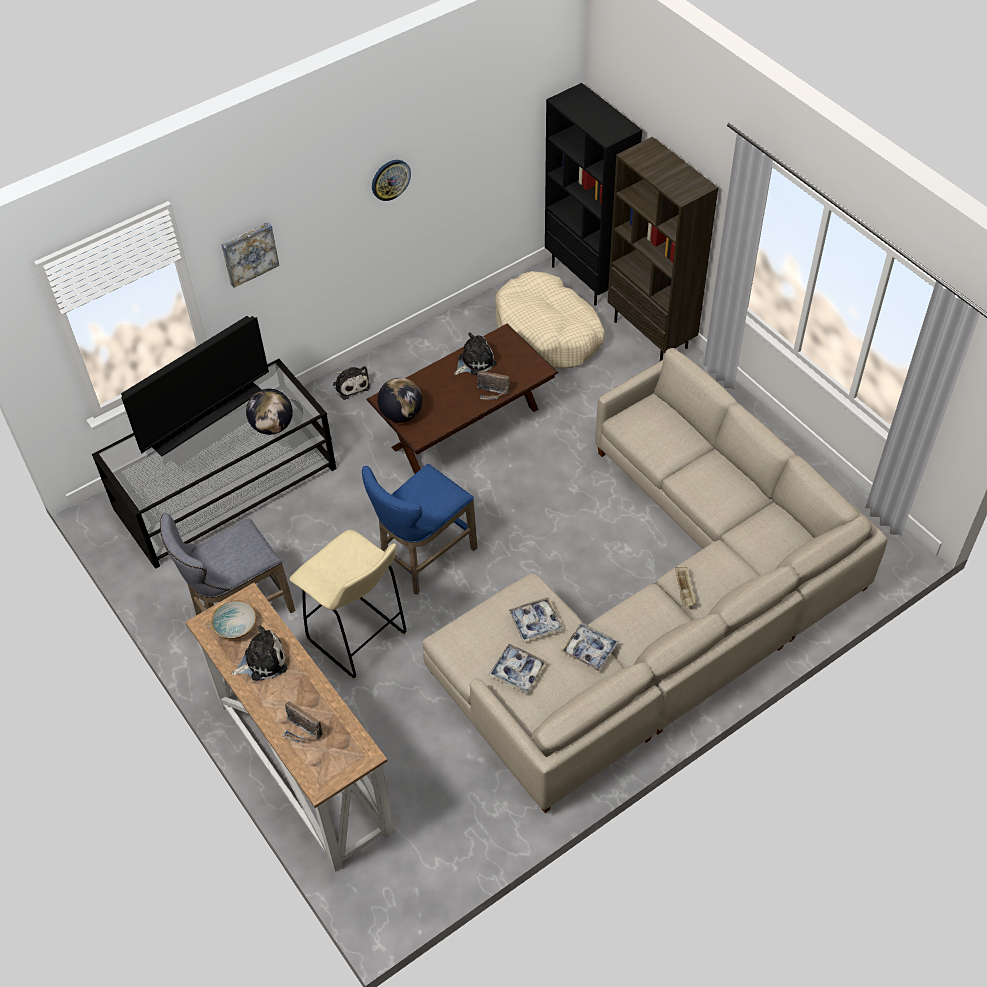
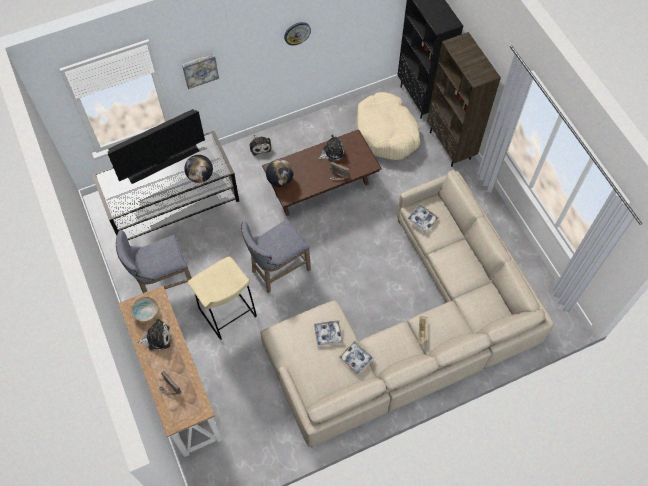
camera: 10 degrees right, 10 degrees up
blue stool [362,464,477,595] -> grey stool [241,219,311,293]
tray [488,644,547,693] -> tray moved to [407,204,439,233]

